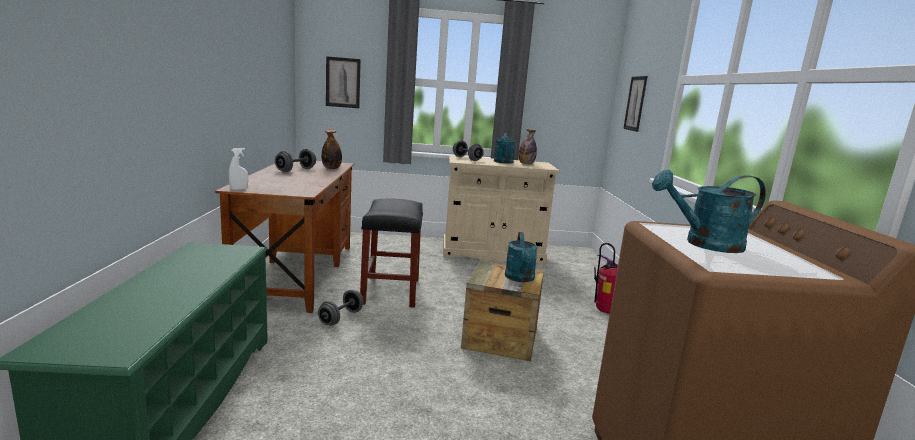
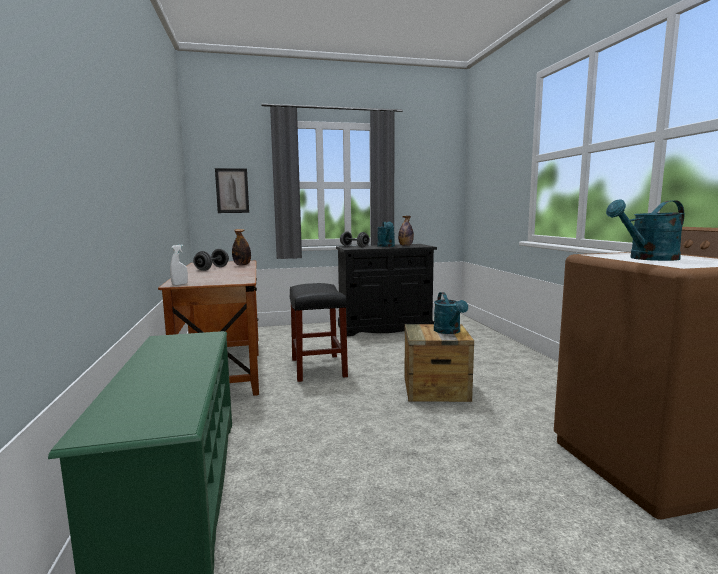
camera: 10 degrees left, 5 degrees down
grey dumbbell [318,290,364,325] -> none
beige cabinet [443,155,560,264] -> black cabinet [336,244,437,336]
fire extinguisher [594,243,618,314] -> none
picture [623,76,648,132] -> none

